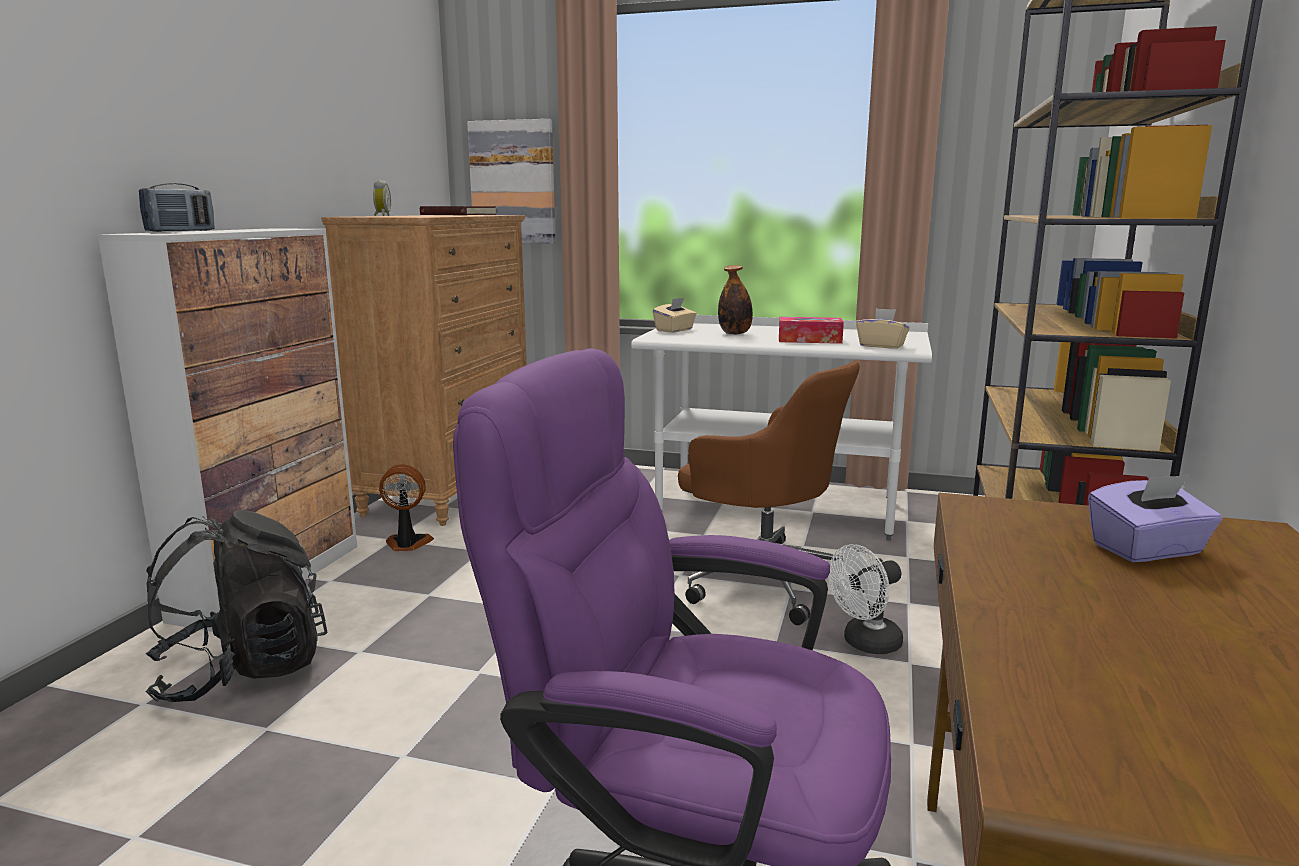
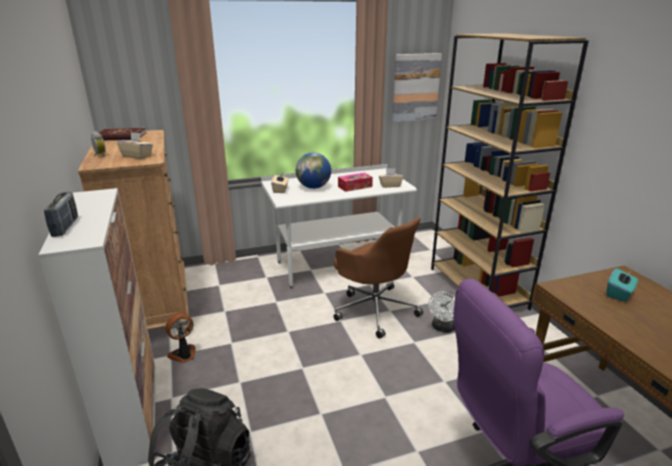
camera: 35 degrees left, 10 degrees up
picture [467,119,556,244] -> picture moved to [392,53,442,123]
brown office chair [678,361,860,625] -> brown office chair turned 45 degrees clockwise [333,217,423,339]
bottle [718,265,753,335] -> globe [296,153,331,189]
purple tissue box [1088,475,1222,562] -> turquoise tissue box [606,268,638,302]
none -> beige tissue box [117,132,153,159]

